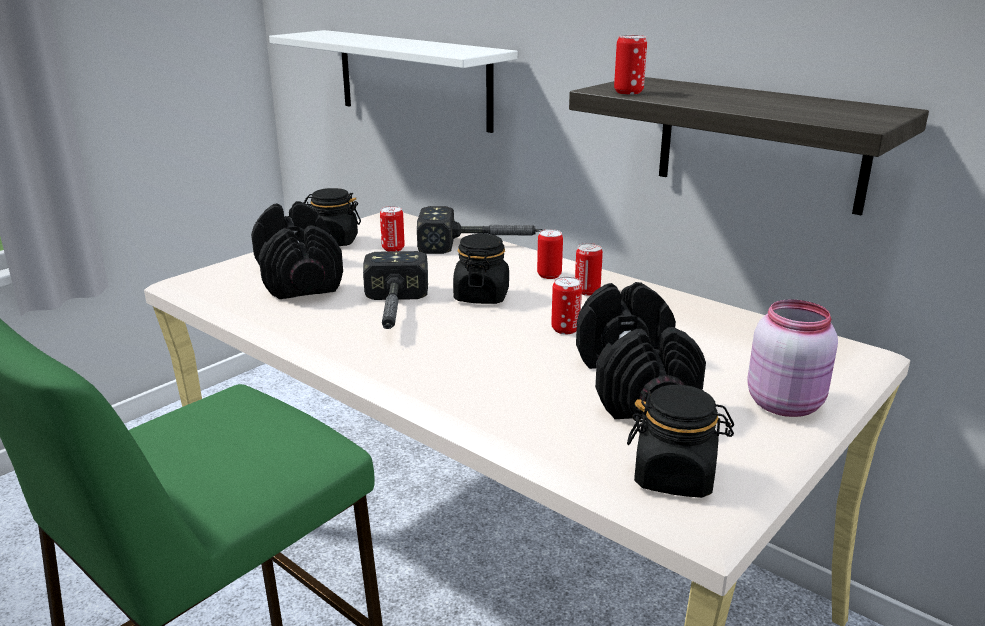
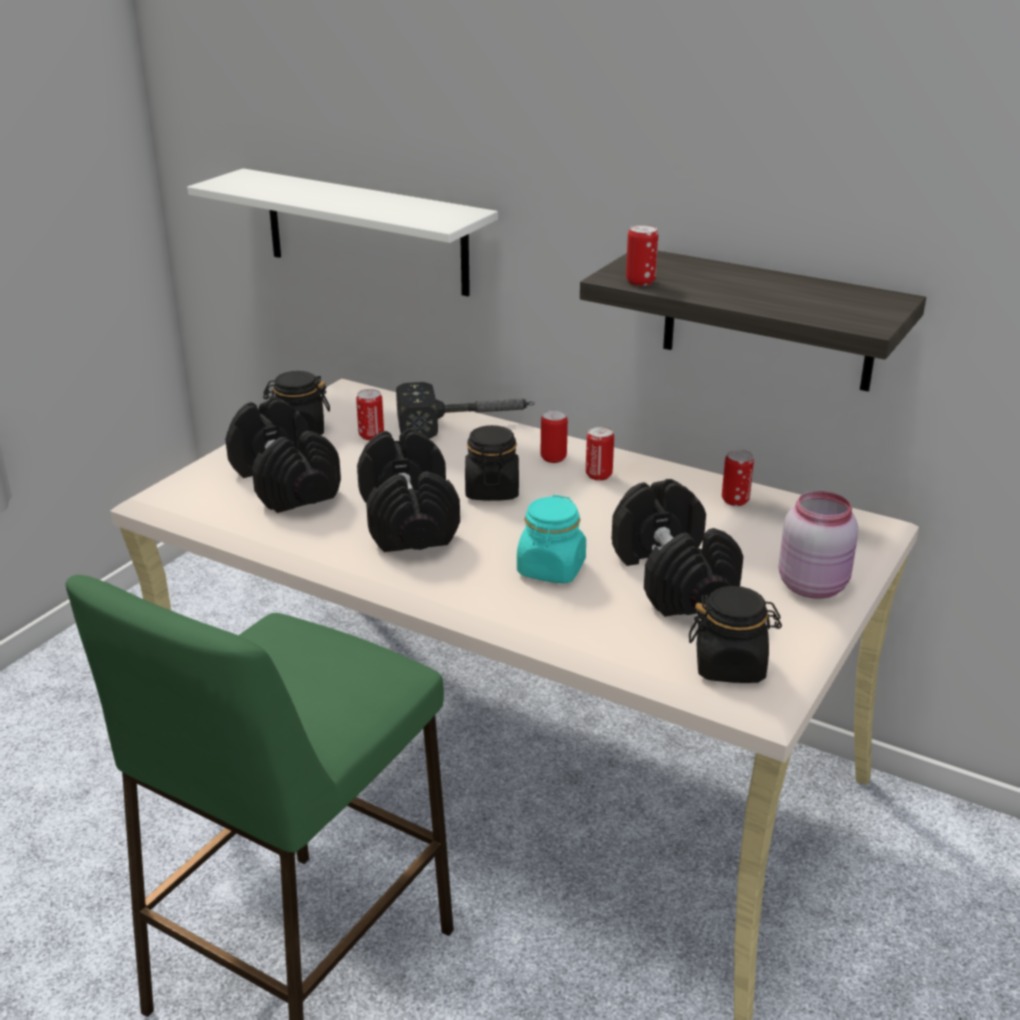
camera: 10 degrees left, 5 degrees up
hammer [363,251,428,329] -> black dumbbell [357,429,460,552]
can [551,277,582,334] -> can moved to [722,450,754,506]
none -> turquoise jar [517,495,586,584]

